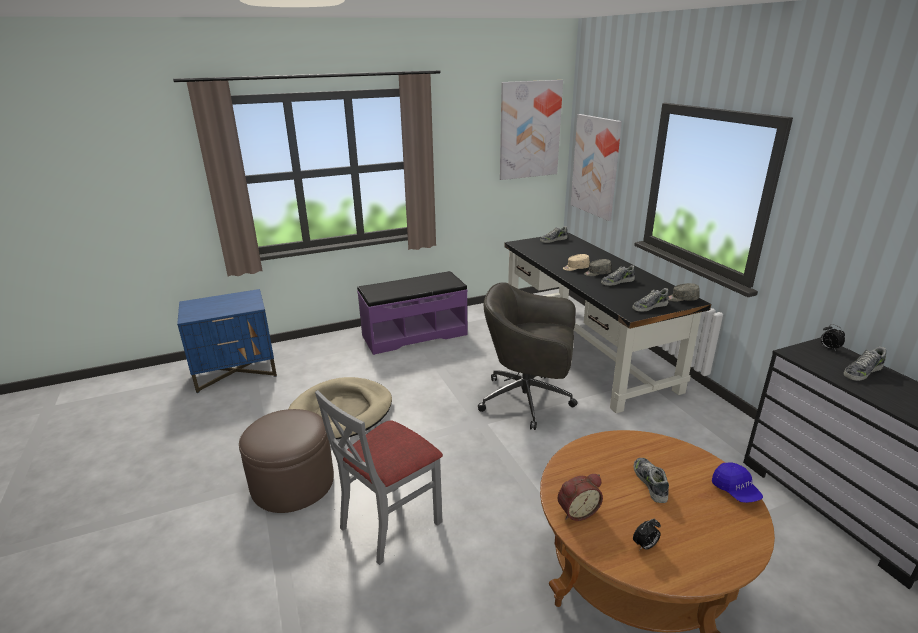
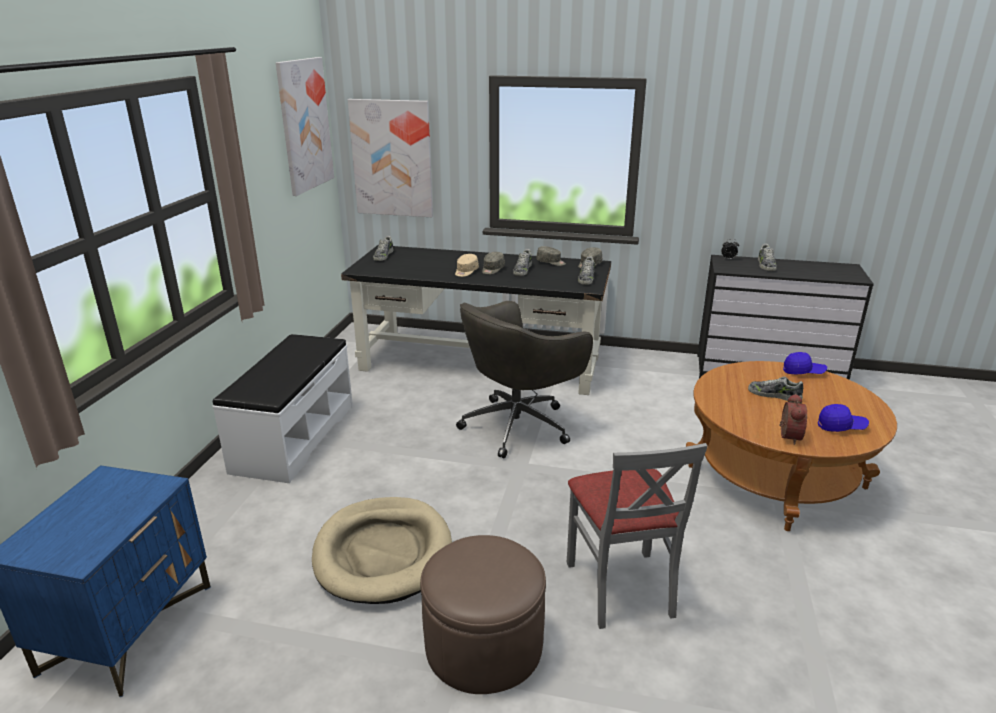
camera: 55 degrees left, 0 degrees up
purple bench [357,271,468,355] -> white bench [213,334,353,483]
alarm clock [633,518,661,551] -> blue cap [818,404,869,432]
none -> grey cap [536,246,566,266]

